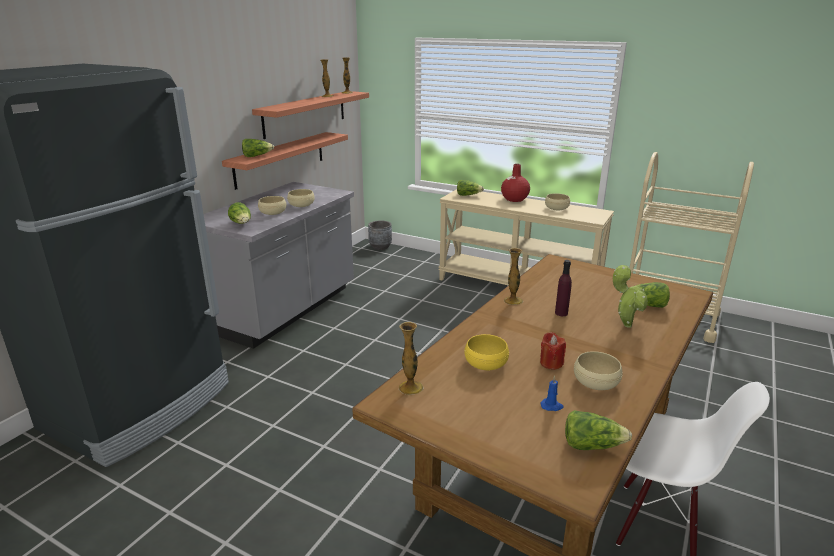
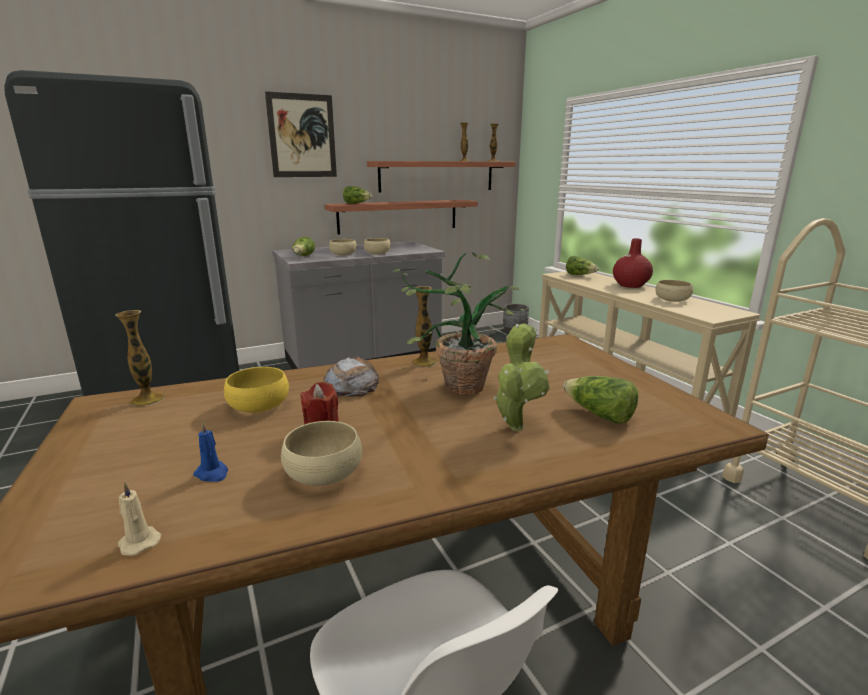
camera: 35 degrees right, 5 degrees down
purple bottle [555,260,572,316] -> potted plant [392,252,525,395]
lettuce [565,410,632,450] -> beige candle [118,481,161,556]
none -> picture [265,91,337,177]
none -> bread [324,356,379,397]

